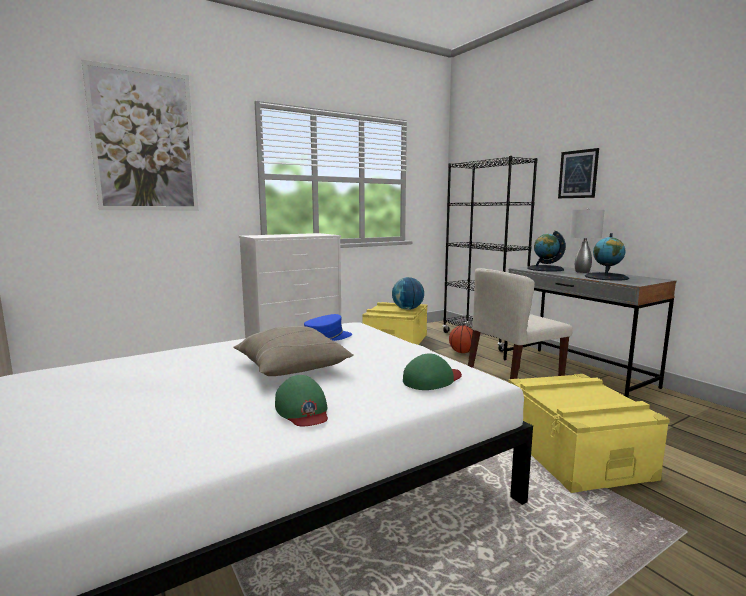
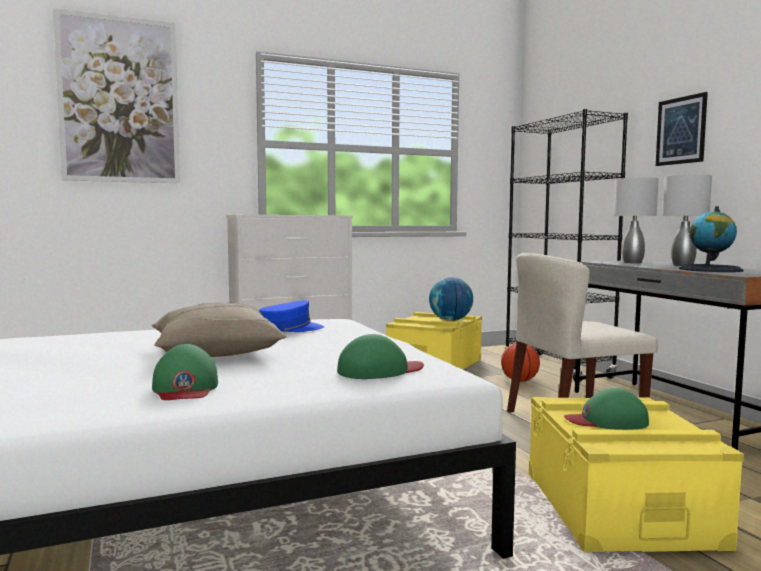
camera: 10 degrees right, 5 degrees down
globe [527,231,566,271] -> grey table lamp [614,177,659,263]
none -> green cap [564,388,649,430]

